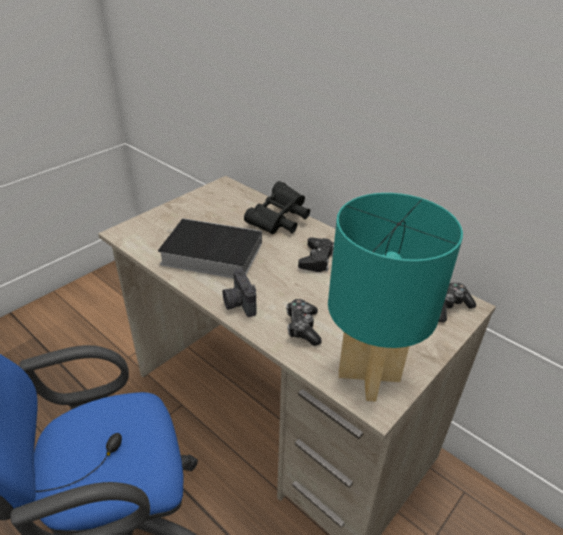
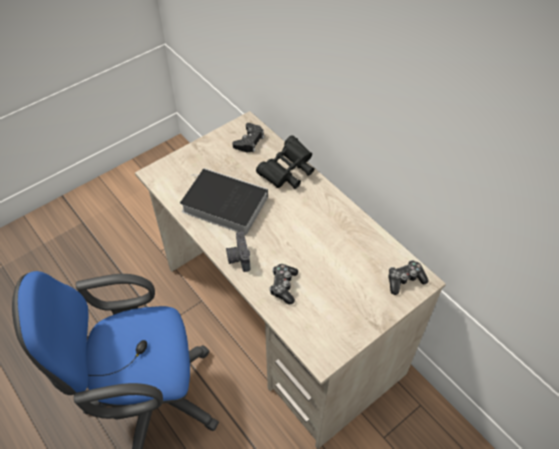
camera: 10 degrees right, 15 degrees up
black game controller [298,237,334,272] -> black game controller moved to [232,123,264,152]
turquoise table lamp [328,193,463,402] -> none

